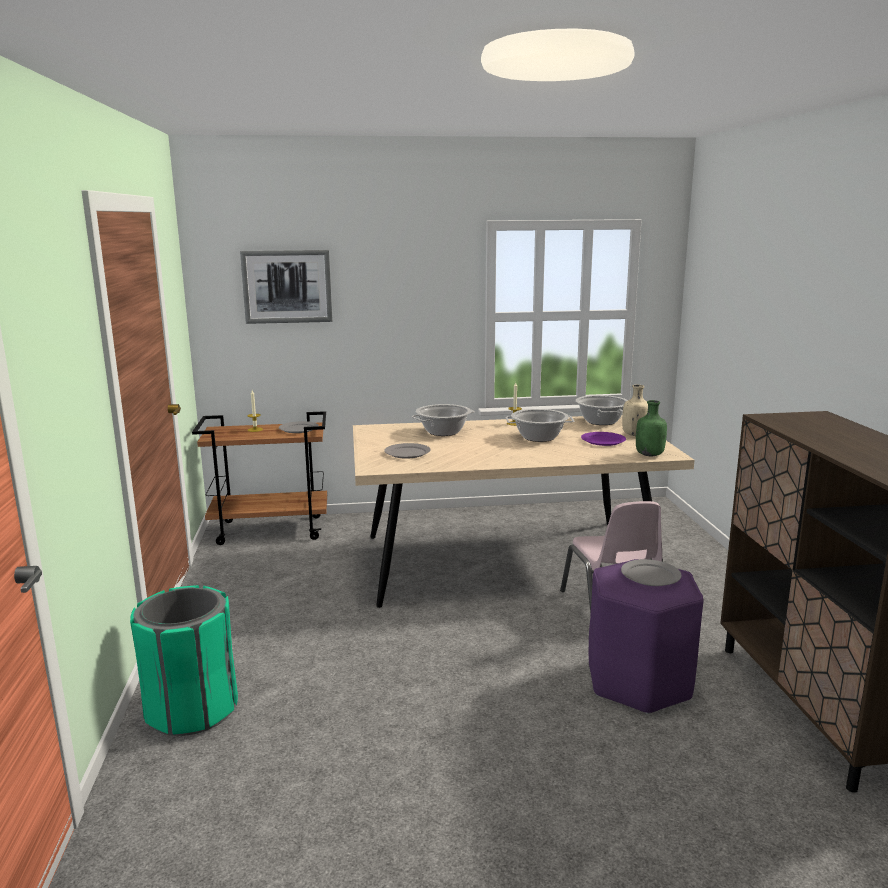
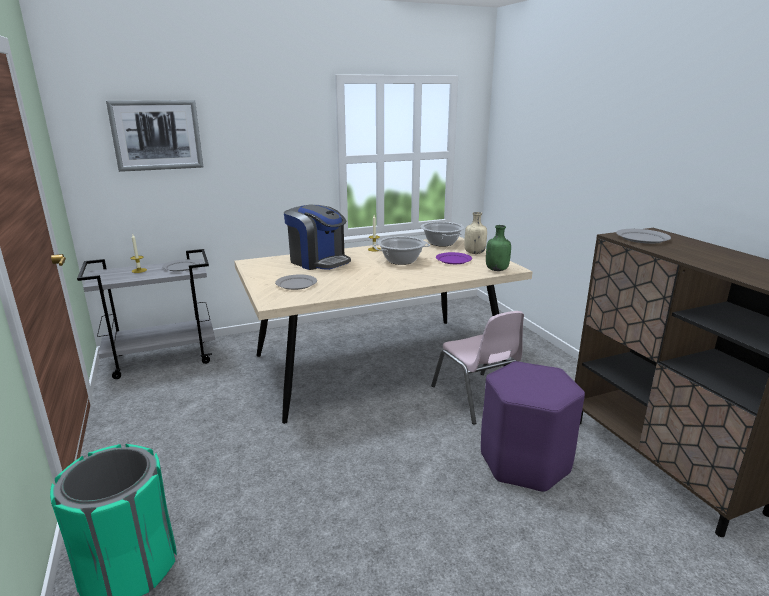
camera: 15 degrees left, 5 degrees up
brown cart [192,411,327,545] -> grey cart [77,249,215,379]
cooking pot [411,404,475,436] -> coffee machine [284,204,351,270]
grey plate [621,559,682,586] -> grey plate moved to [616,229,671,244]

